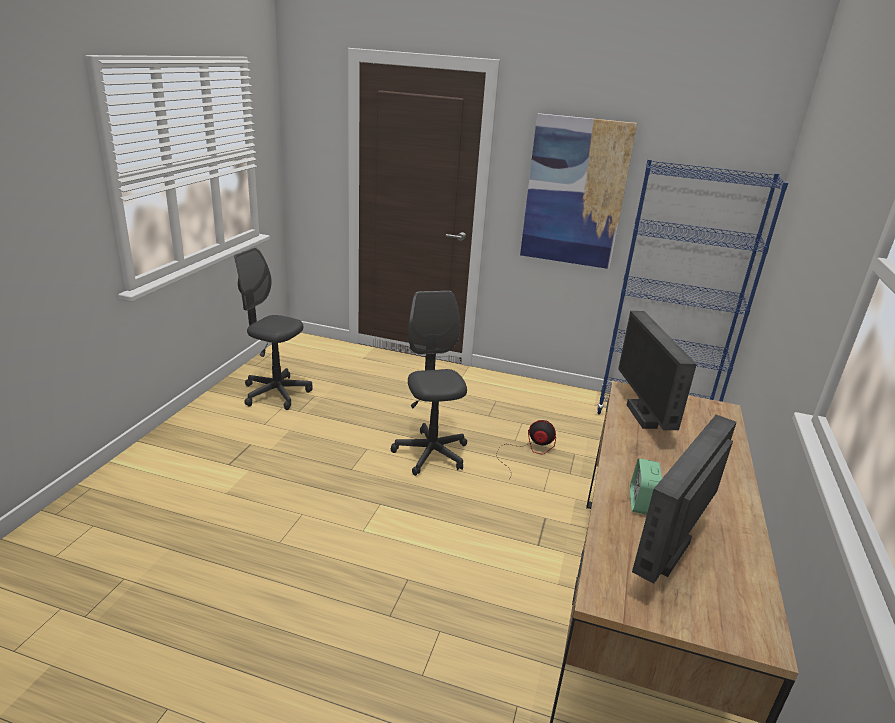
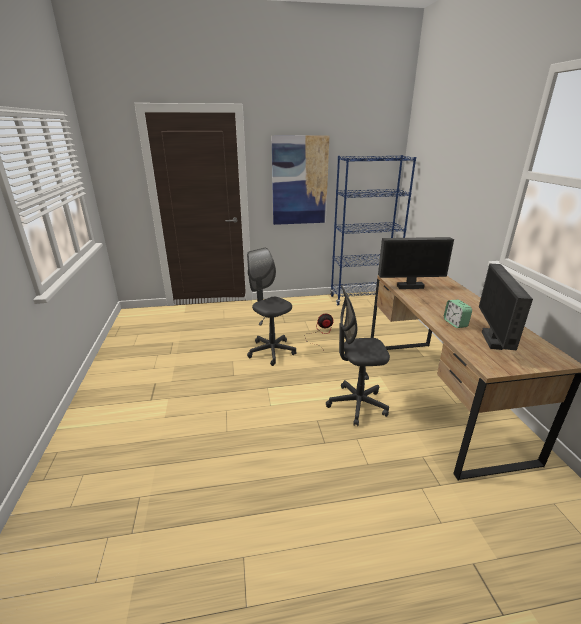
camera: 25 degrees left, 0 degrees up
grey office chair [234,247,313,410] -> grey office chair moved to [326,285,390,426]
monitor [618,311,697,430] -> monitor turned 60 degrees counterclockwise [378,237,454,289]

